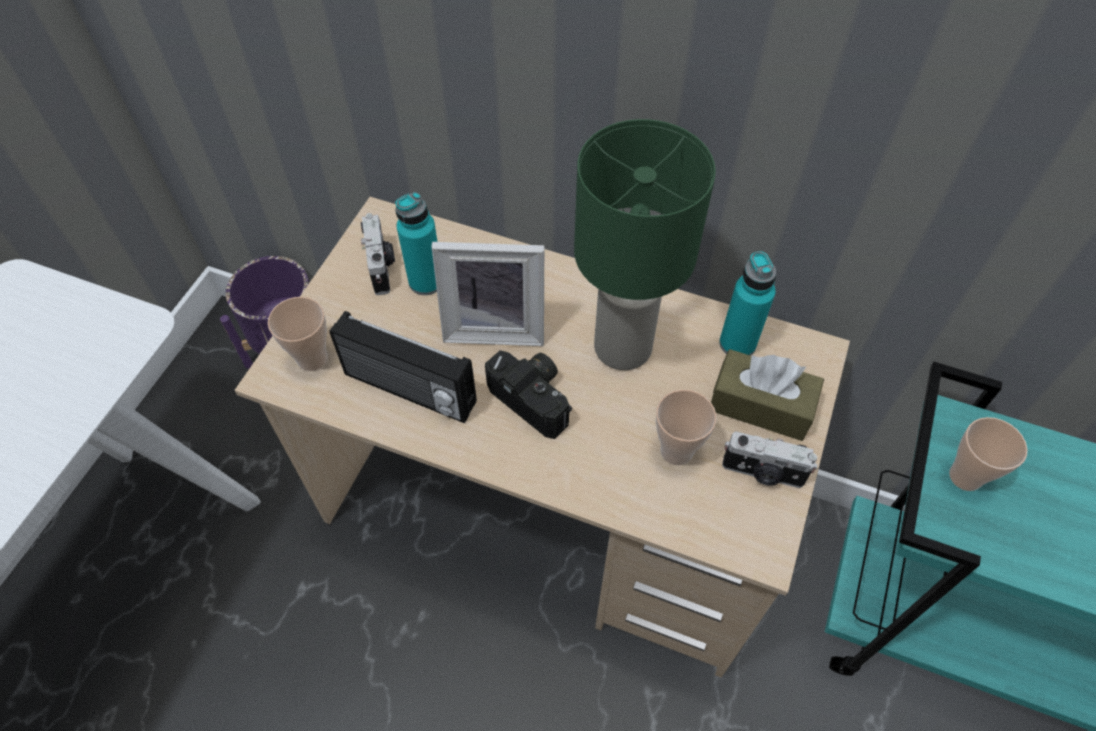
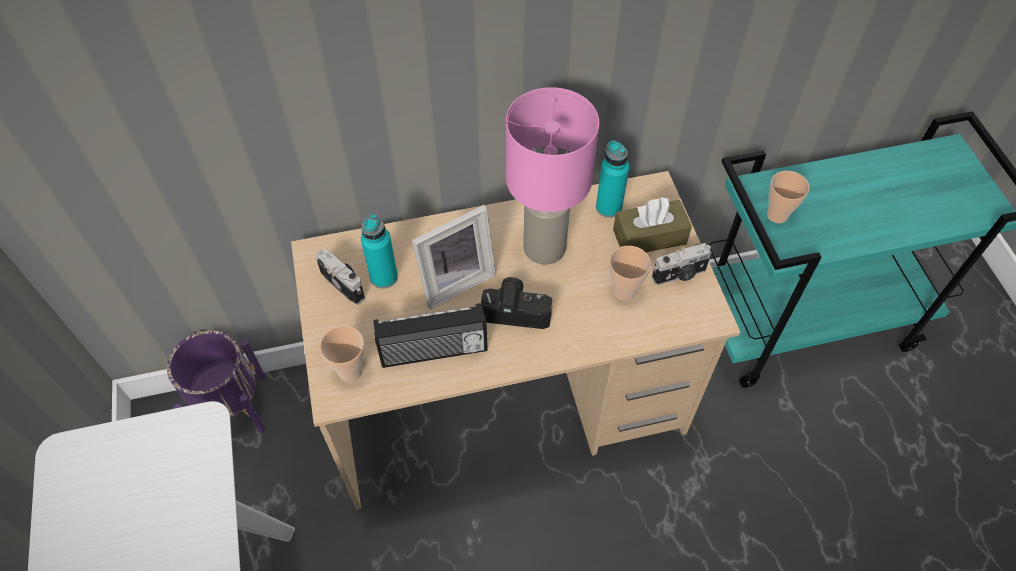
camera: 35 degrees left, 0 degrees up
green table lamp [574,119,716,370] -> pink table lamp [506,87,599,264]

